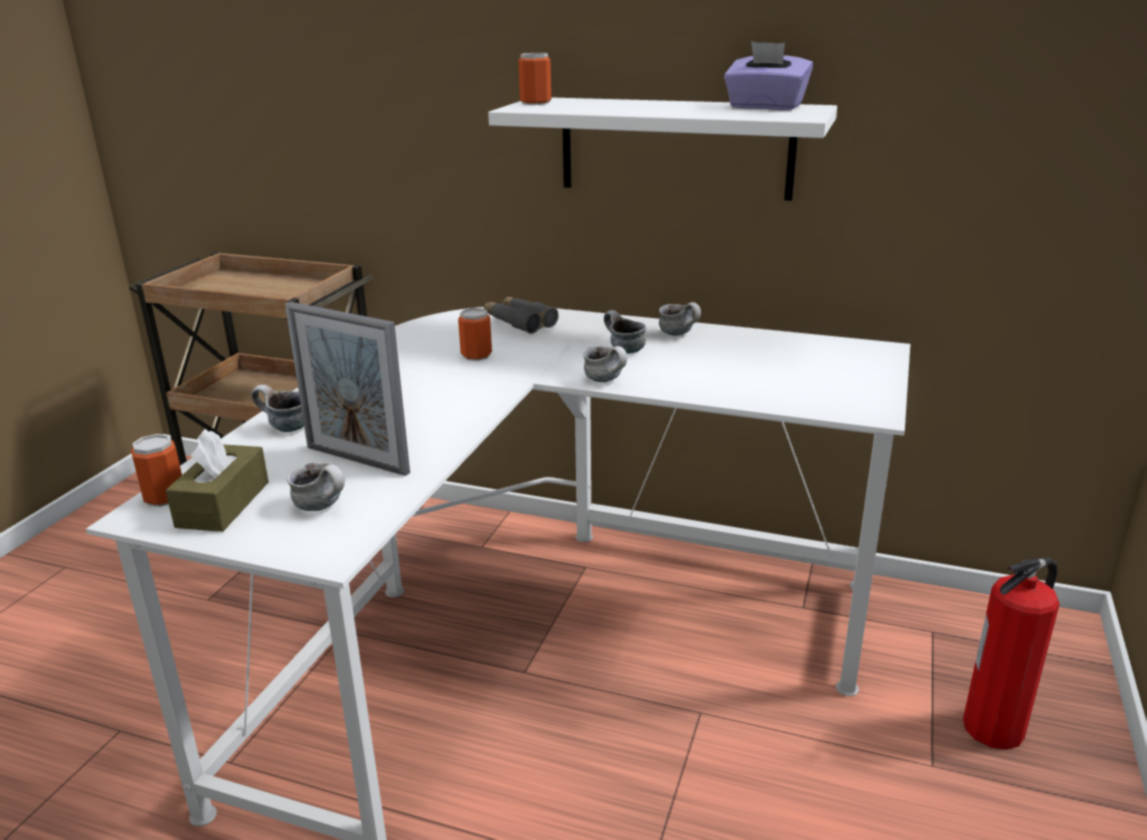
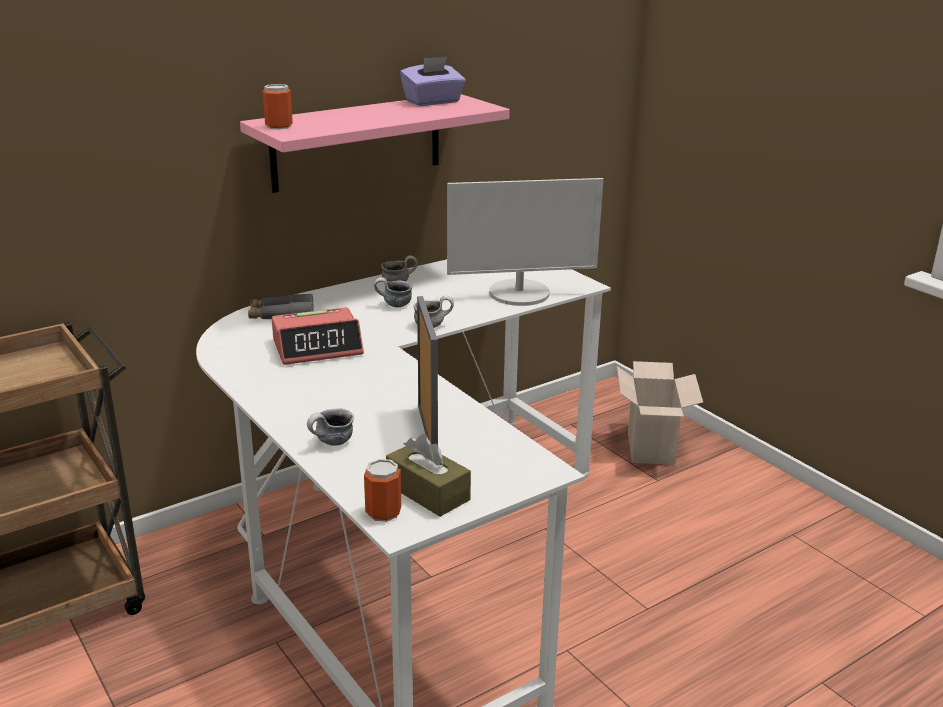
camera: 55 degrees left, 0 degrees up
picture frame [285,302,410,476] -> picture frame turned 75 degrees counterclockwise [417,296,438,445]
mug [287,462,345,511] -> none
can [458,308,492,361] -> alarm clock [272,307,364,365]
white shelf [488,97,837,201] -> pink shelf [240,94,510,193]
fire extinguisher [963,557,1060,750] -> cardboard box [617,361,703,465]
none -> monitor [447,178,603,306]

